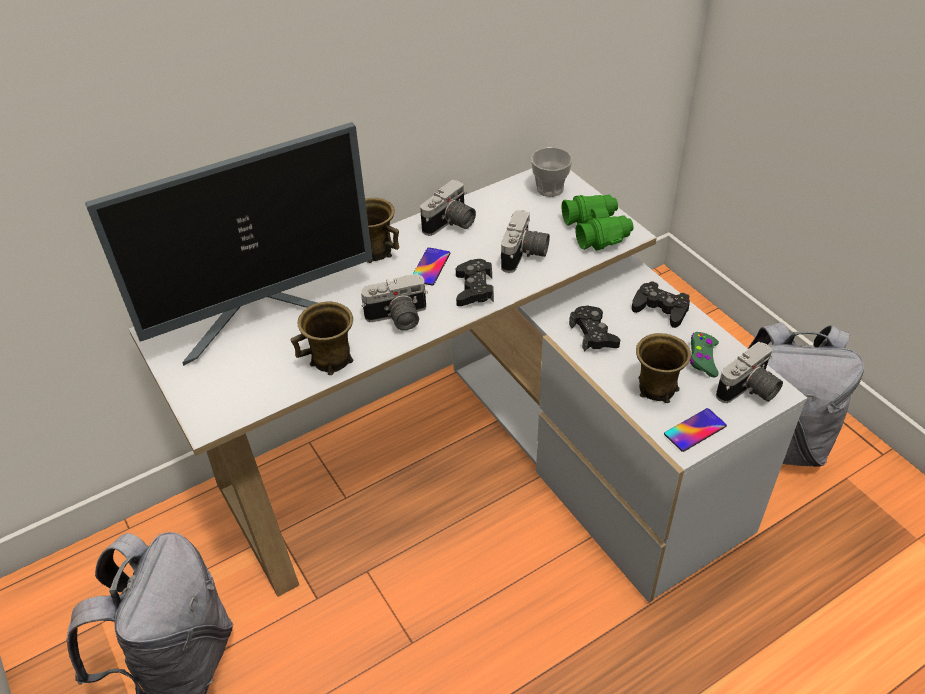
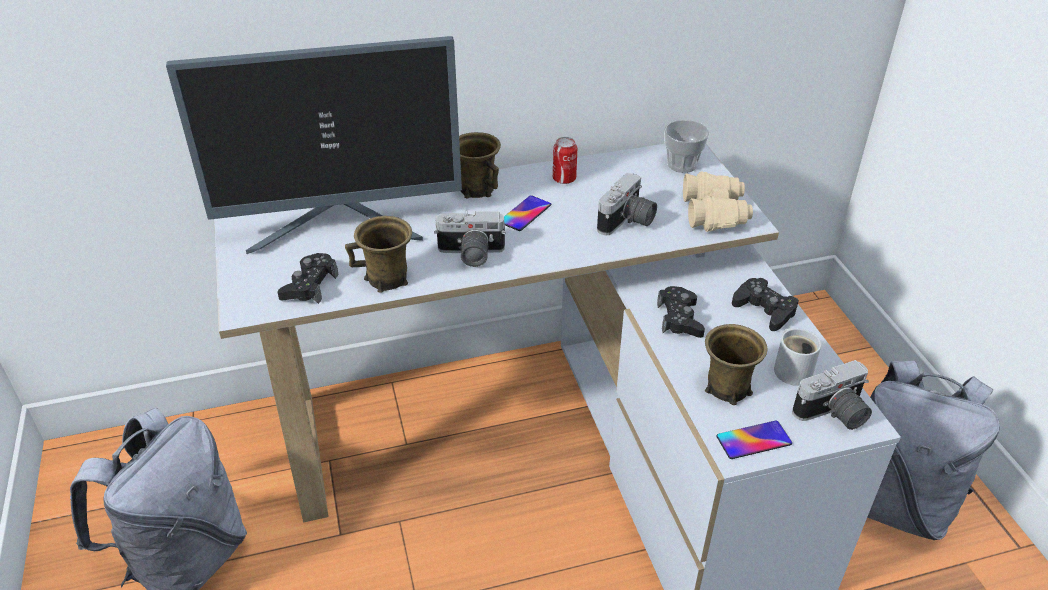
camera: 15 degrees right, 5 degrees down
camera [420,180,476,236] -> can [553,137,577,184]
black game controller [456,259,494,306] -> black game controller moved to [277,253,339,304]
green binoculars [562,195,633,251] -> beige binoculars [683,171,753,232]
green game controller [690,332,719,377] -> white mug [774,328,821,386]

